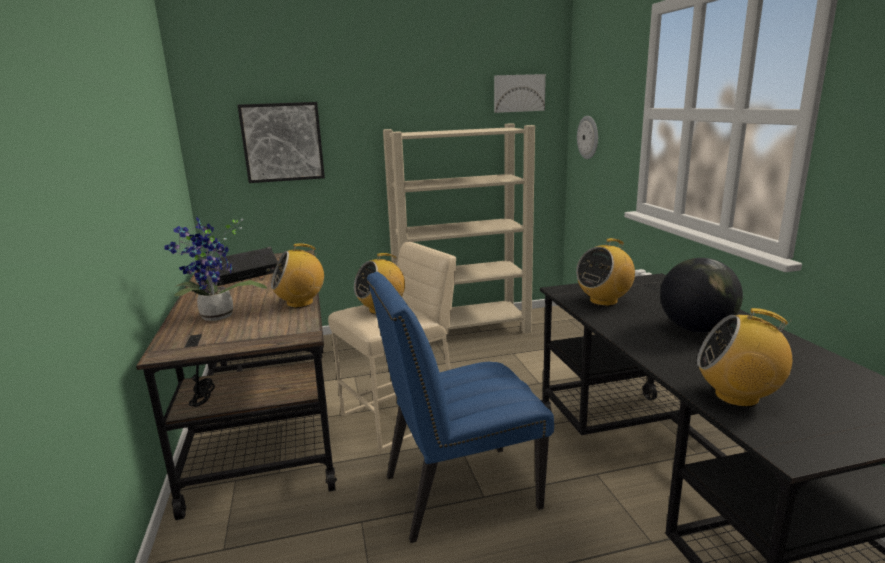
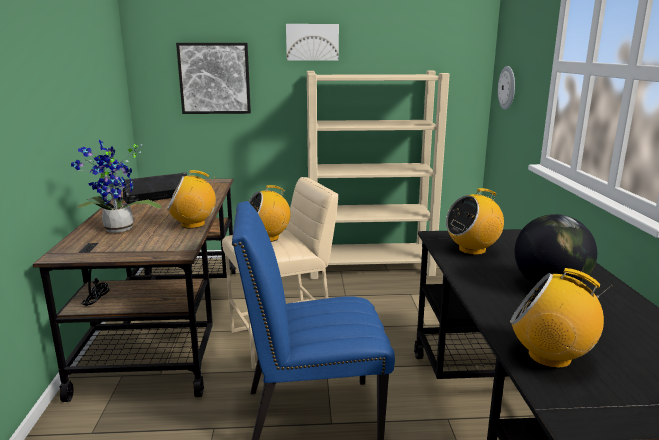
camera: 10 degrees right, 0 degrees up
picture [494,74,546,113] -> picture moved to [286,24,339,61]

